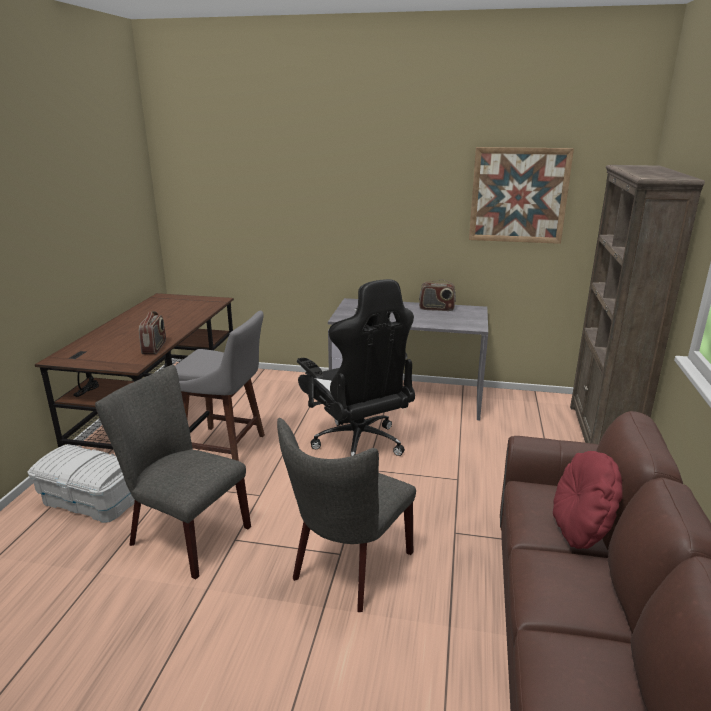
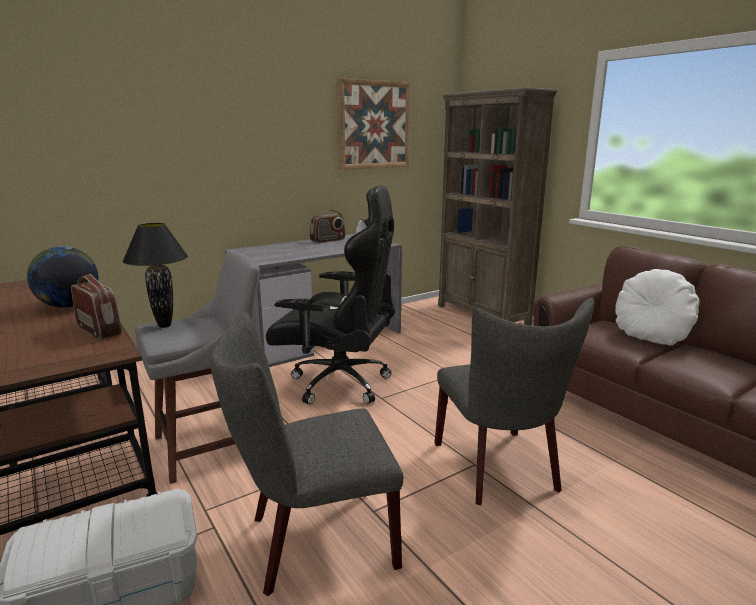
camera: 45 degrees left, 5 degrees down
red pillow [553,451,623,549] -> white pillow [615,269,699,346]
none -> globe [27,246,98,308]
none -> black table lamp [123,223,188,328]

